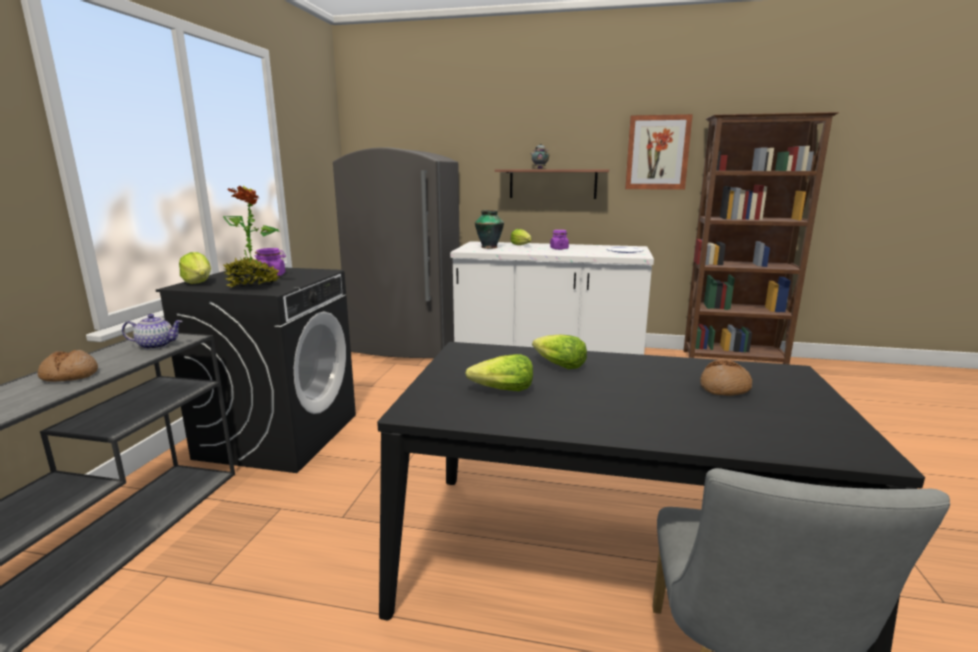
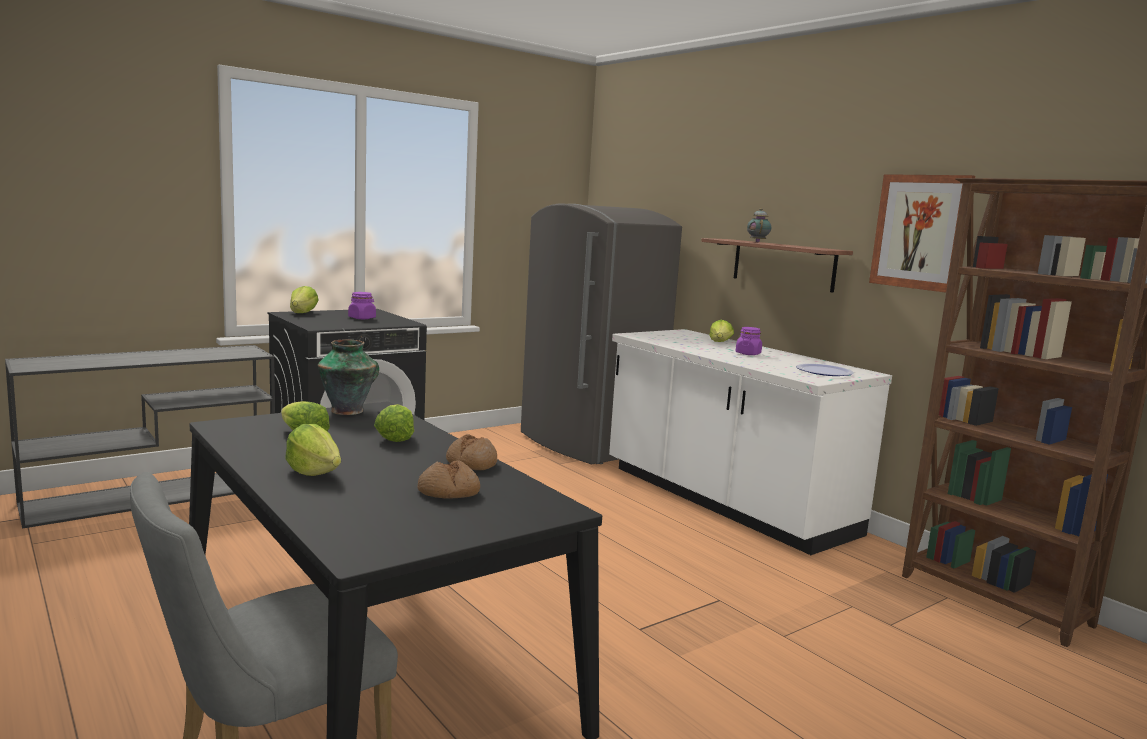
camera: 40 degrees right, 5 degrees down
bread [37,350,98,382] -> bread moved to [446,434,497,470]
teapot [122,314,183,350] -> none
potted plant [223,186,280,288] -> none
vase [475,210,504,249] -> vase moved to [318,339,379,415]
none -> lettuce [285,424,341,476]

